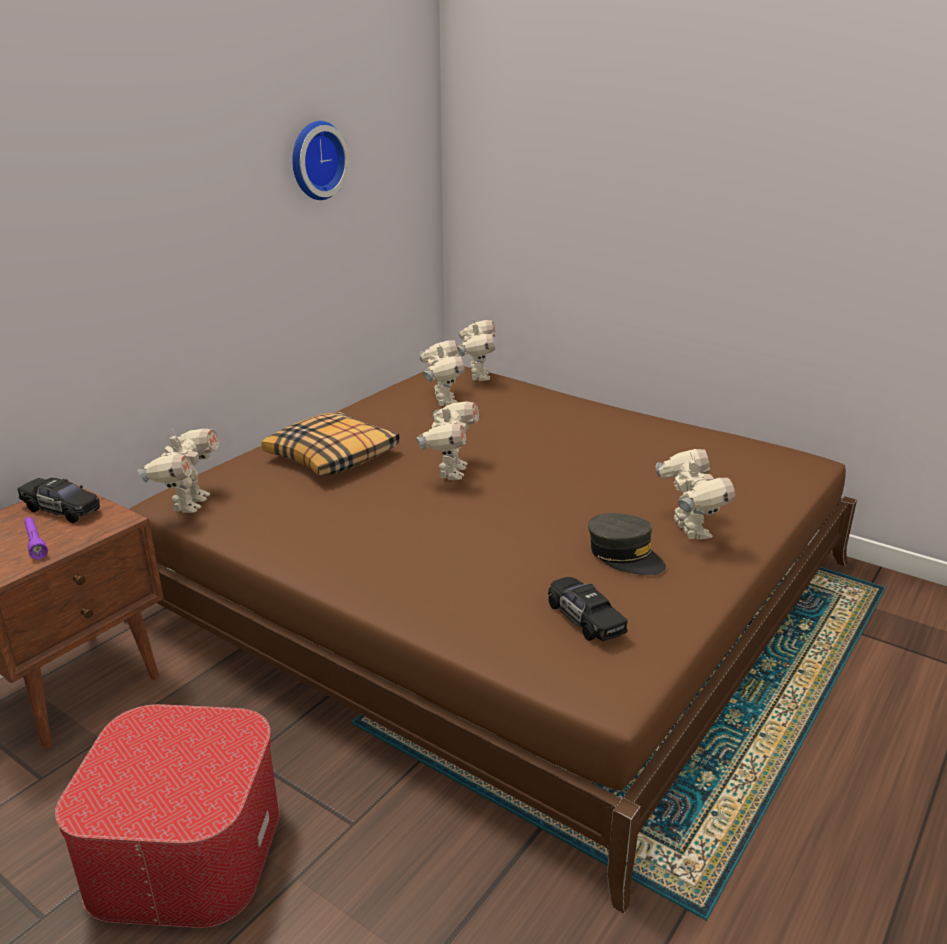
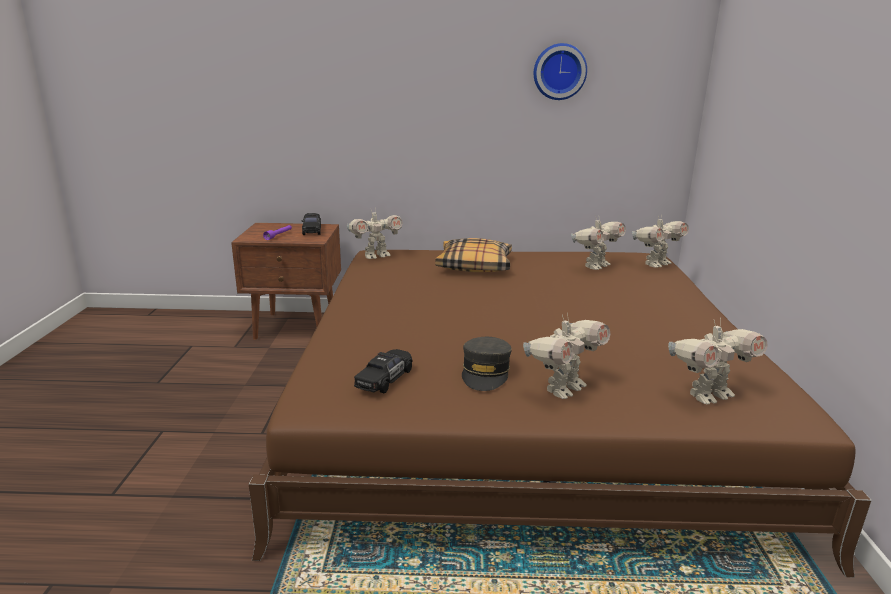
camera: 55 degrees right, 5 degrees down
ottoman [55,704,280,928] -> none
toy robot [416,400,479,480] -> toy robot moved to [668,318,768,405]

